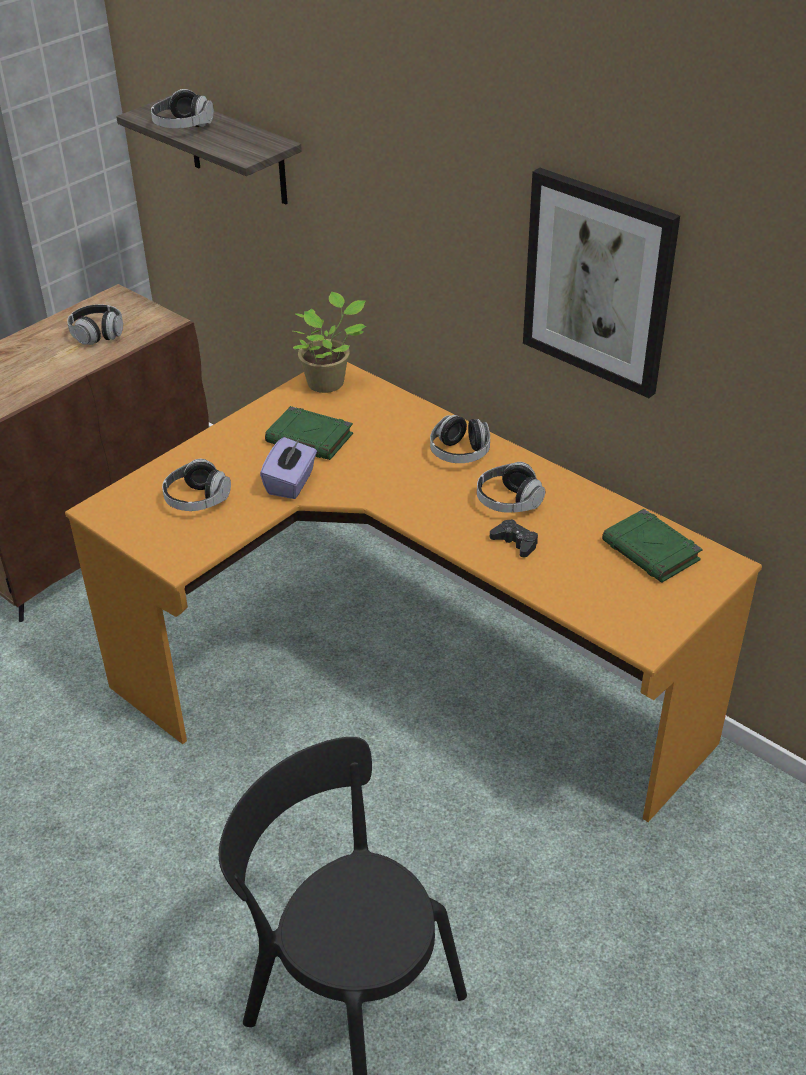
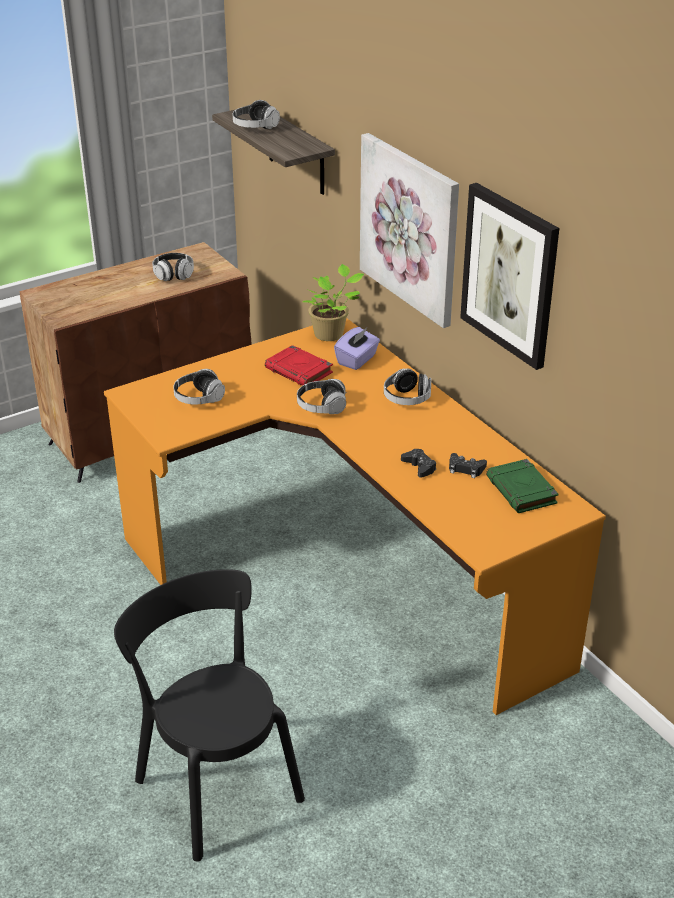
camera: 15 degrees right, 5 degrees down
purple tissue box [260,437,317,499] -> purple tissue box moved to [334,327,380,370]
green book [265,406,353,460] -> red book [265,345,333,386]
headphones [477,462,545,513] -> headphones moved to [297,379,347,414]
none -> picture [360,133,459,328]
none -> black game controller [449,453,487,478]

